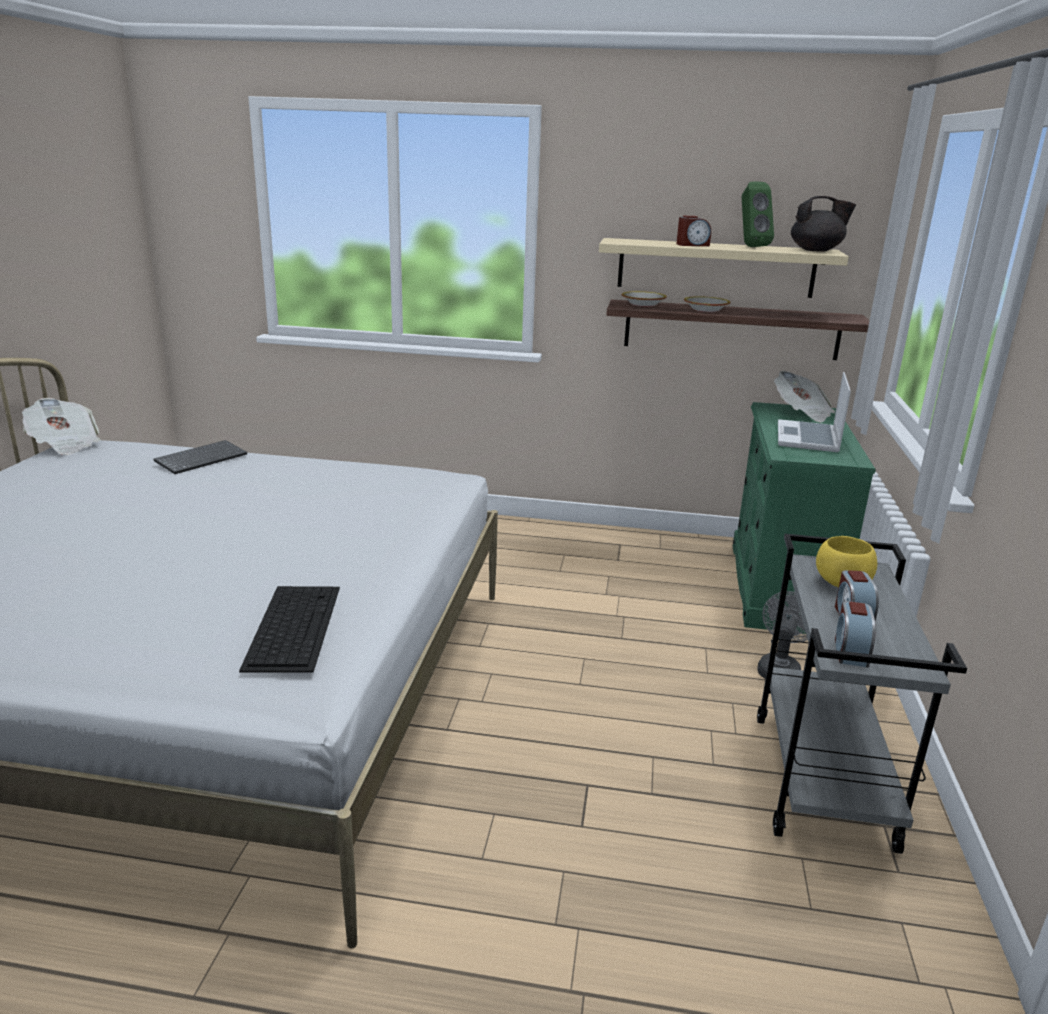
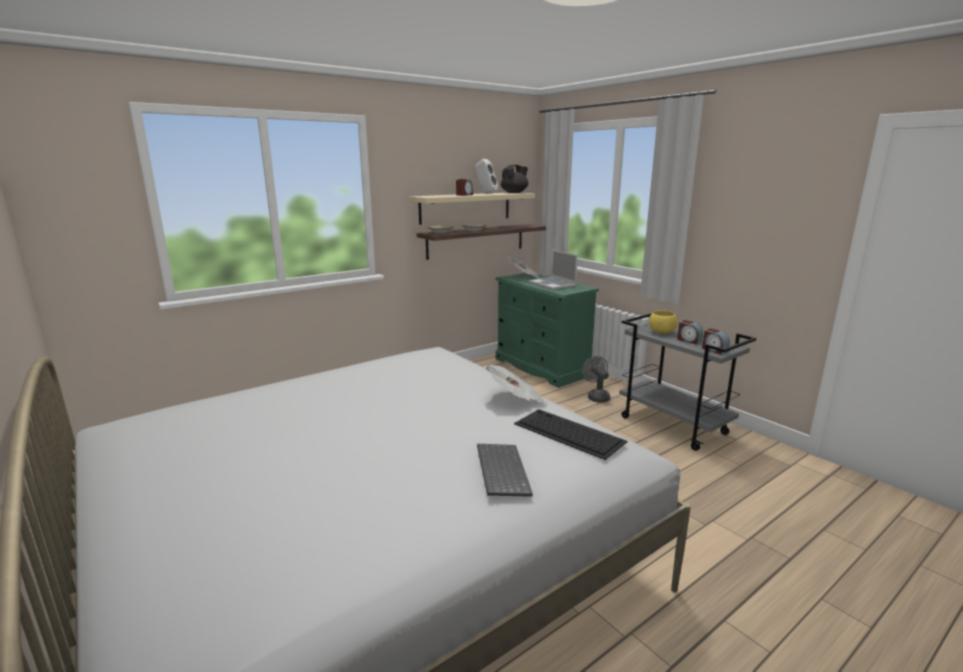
camera: 45 degrees left, 5 degrees down
newspaper [22,398,100,455] -> newspaper moved to [483,365,547,403]
keyboard [154,440,247,474] -> keyboard moved to [477,444,533,497]
green speaker [742,182,774,247] -> white speaker [475,159,499,194]

